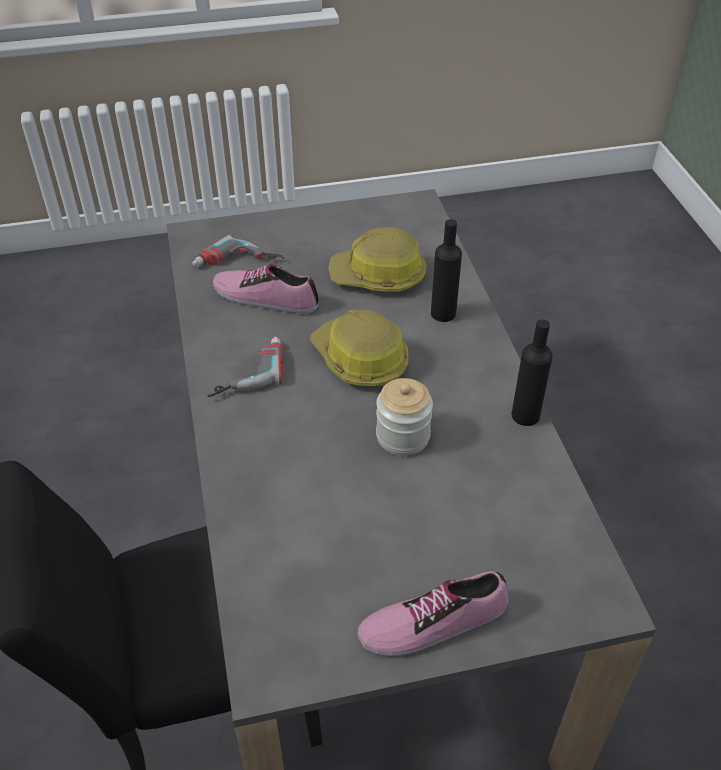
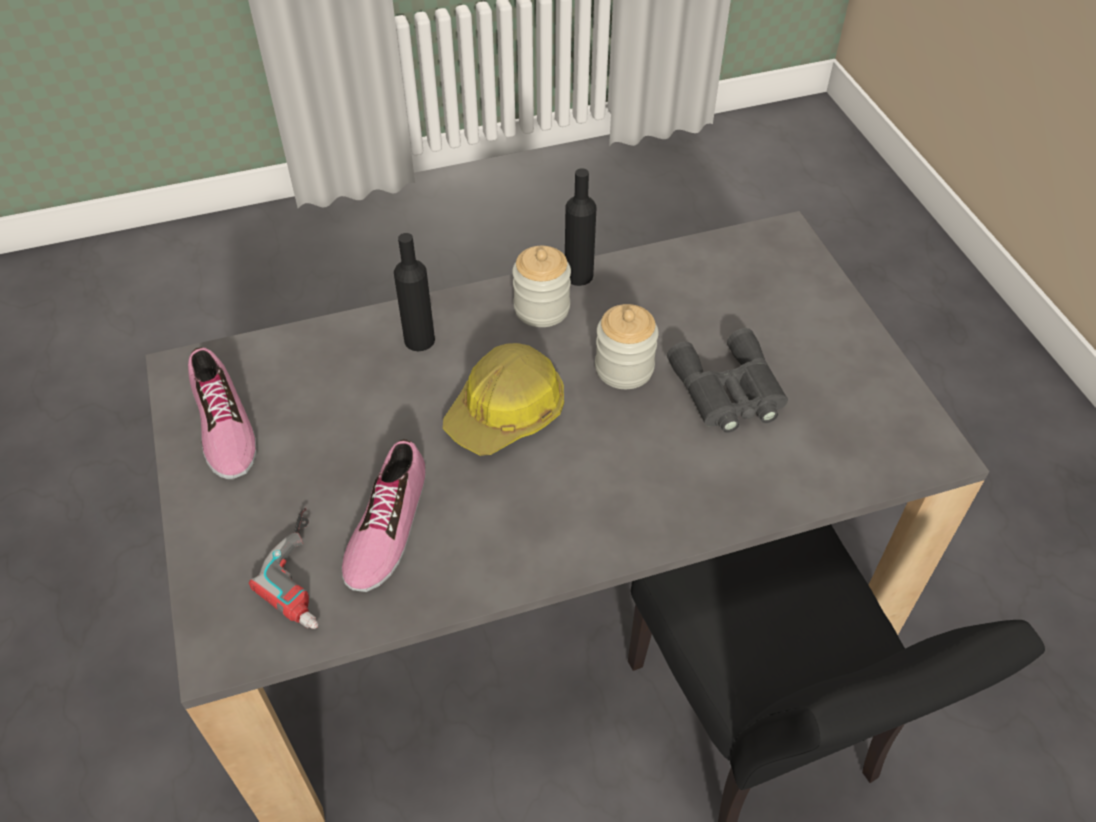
camera: 95 degrees left, 5 degrees up
power drill [207,337,283,397] -> none
hard hat [329,227,426,291] -> none
shoe [358,571,509,656] -> shoe moved to [188,347,257,479]
none -> jar [512,246,571,327]
none -> grey binoculars [667,328,788,433]

